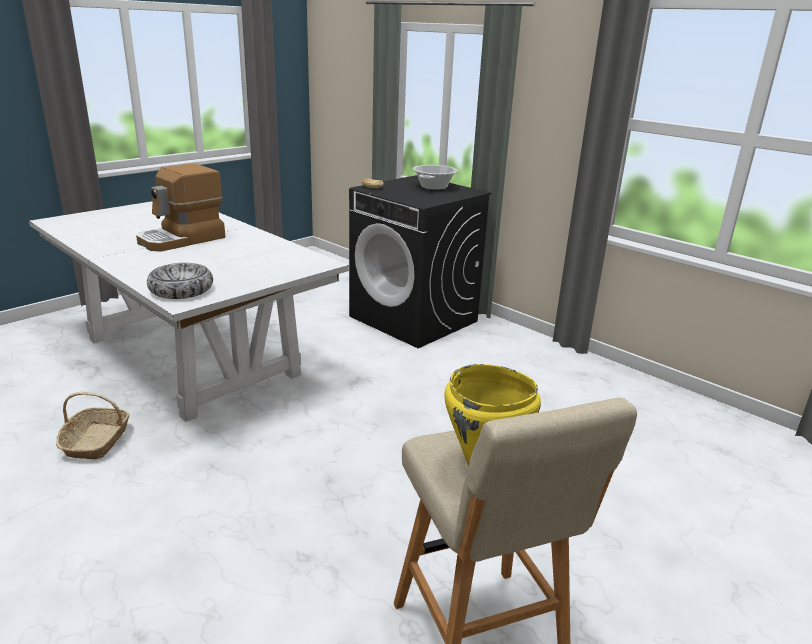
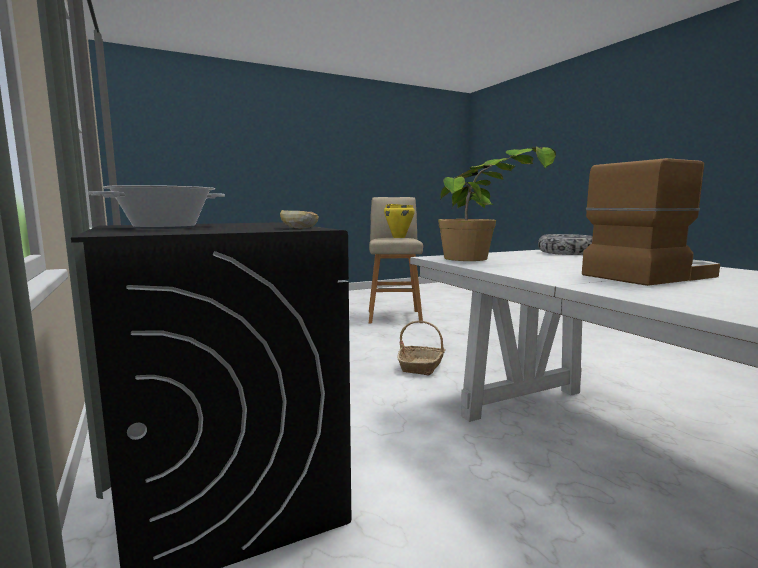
camera: 160 degrees left, 15 degrees down
basket [56,392,130,459] -> basket moved to [397,321,445,375]
none -> potted plant [438,146,556,261]

